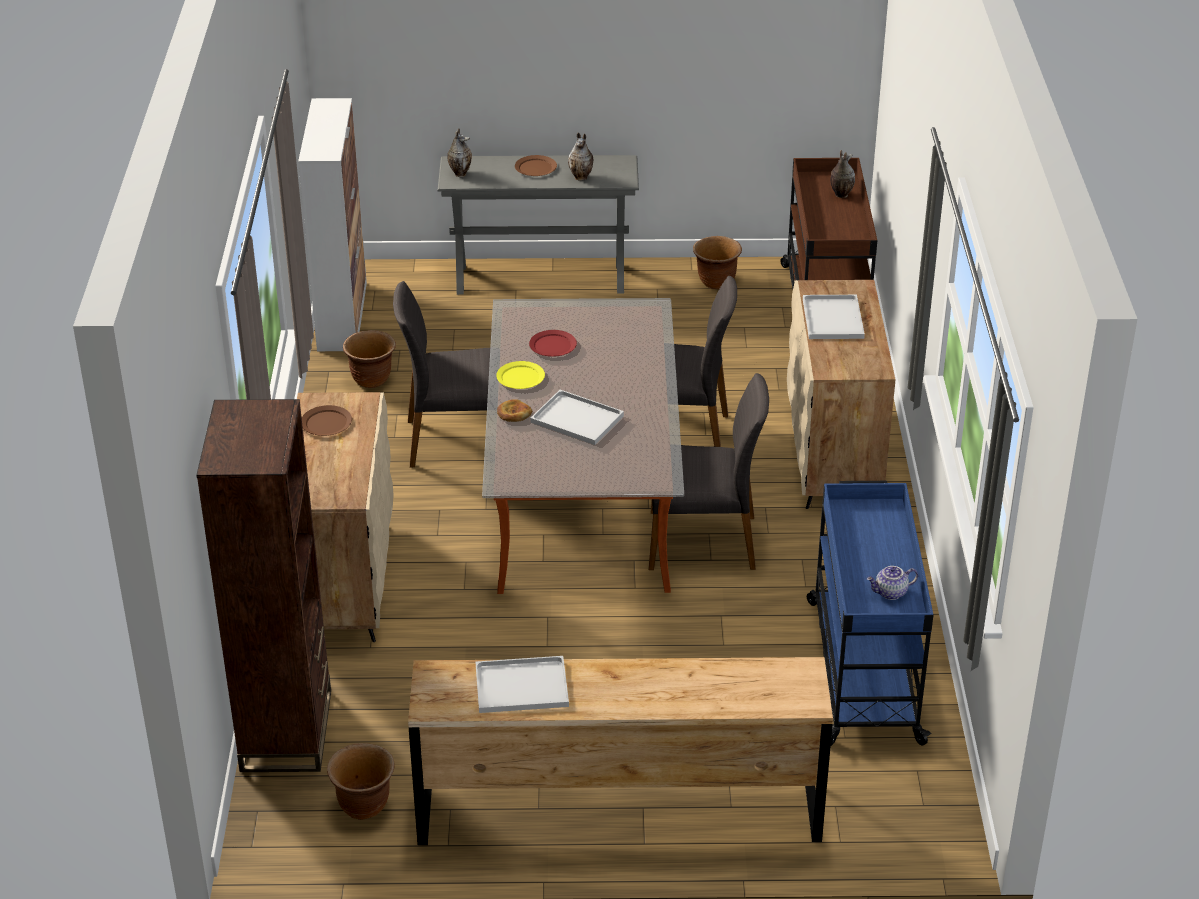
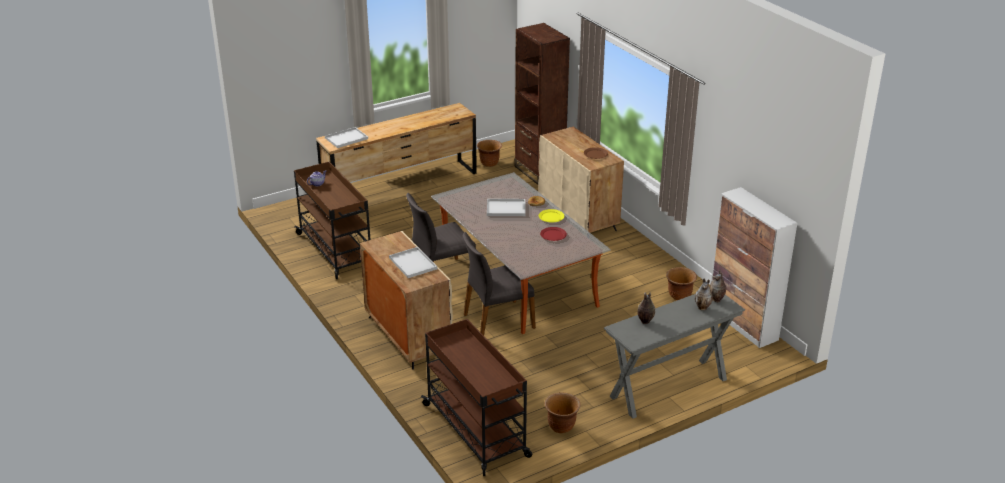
camera: 150 degrees right, 5 degrees down
grey chair [393,281,490,468] -> none
white tray [476,656,569,713] -> white tray moved to [325,127,368,148]
brown plate [515,155,557,176] -> none
blue cart [807,481,933,746] -> brown cart [294,162,370,279]
vase [830,150,855,198] -> vase moved to [695,279,713,310]

